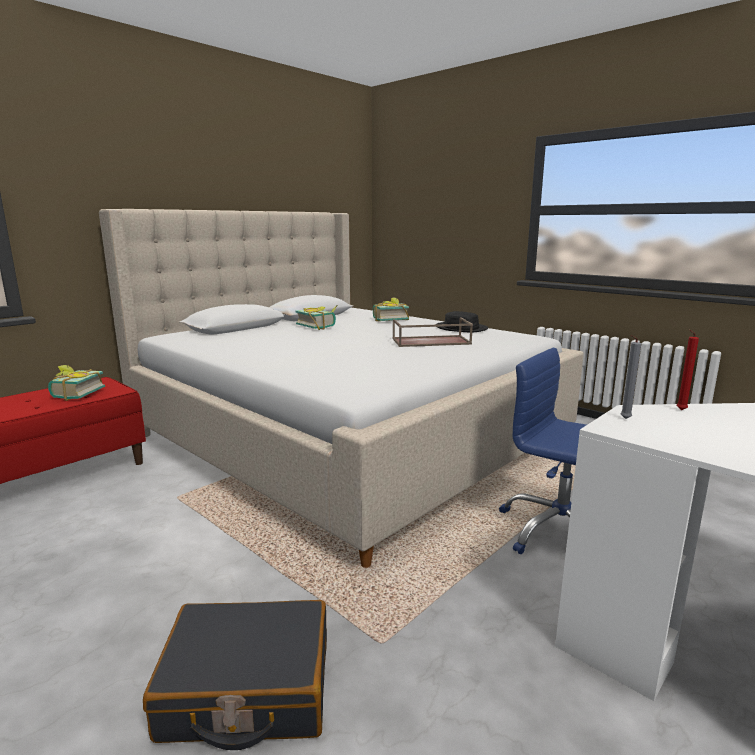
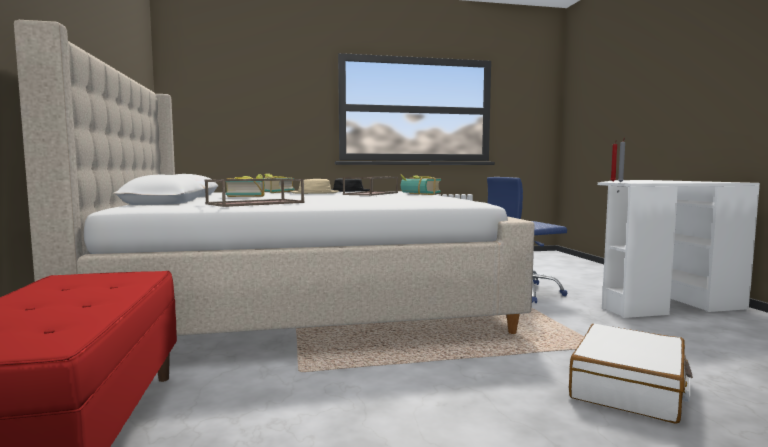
camera: 55 degrees left, 10 degrees down
book [48,365,105,401] -> book moved to [401,175,441,195]
black suitcase [143,600,327,750] -> white suitcase [569,324,693,424]
none -> brown tray [205,179,305,207]
none -> beige hat [290,179,339,194]

